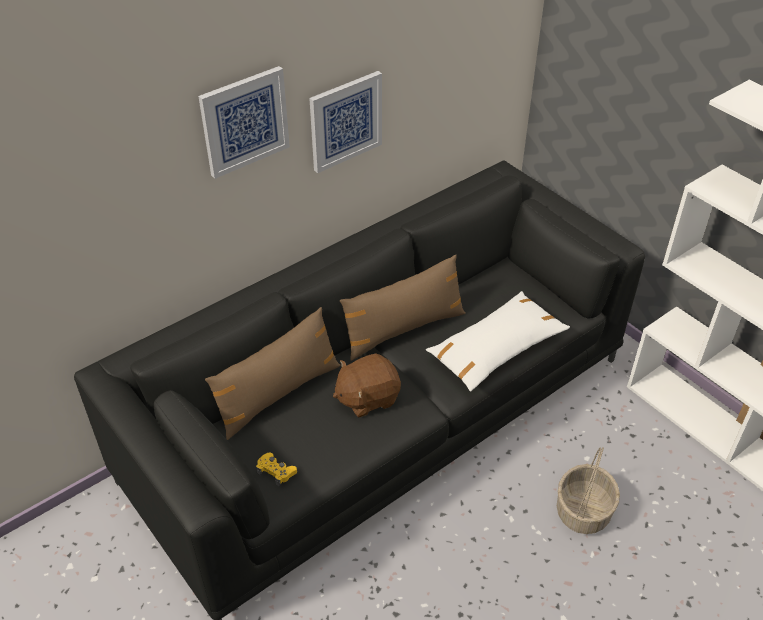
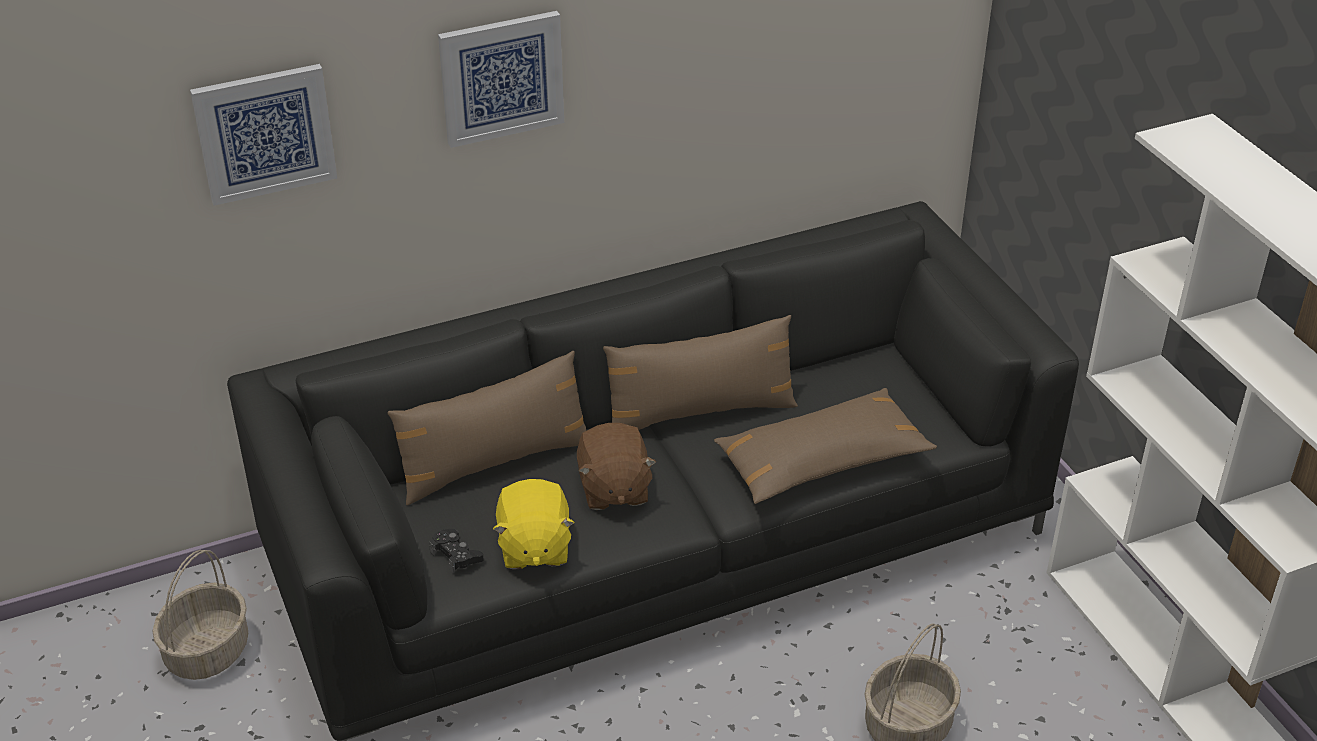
camera: 15 degrees right, 5 degrees down
yellow game controller [256,452,297,487] -> black game controller [429,529,484,574]
picture [309,71,382,173] -> picture moved to [190,64,337,206]
brown plush toy [333,353,401,418] -> brown plush toy turned 90 degrees counterclockwise [577,423,656,510]
white pillow [426,291,570,392] -> brown pillow [714,388,937,504]
none -> basket [152,550,248,680]
none -> yellow plush toy [493,479,575,570]

